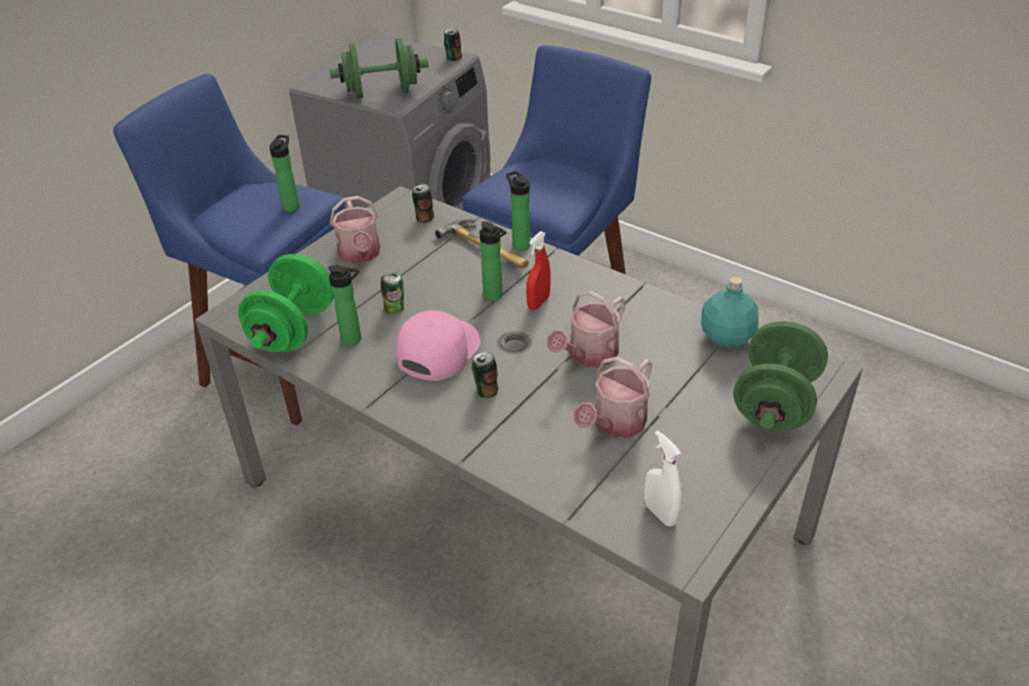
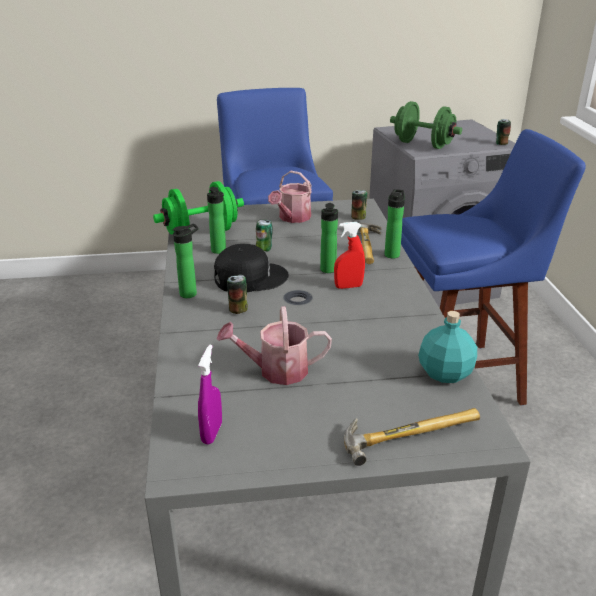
camera: 45 degrees right, 10 degrees down
bottle [269,135,300,212] -> bottle moved to [173,224,199,298]
pink cap [396,310,480,381] -> black cap [214,244,289,292]
watering can [547,291,626,368] -> none
white spray bottle [644,430,682,526] -> purple spray bottle [198,345,222,444]
green dumbbell [733,321,828,432] -> hammer [344,408,480,466]

